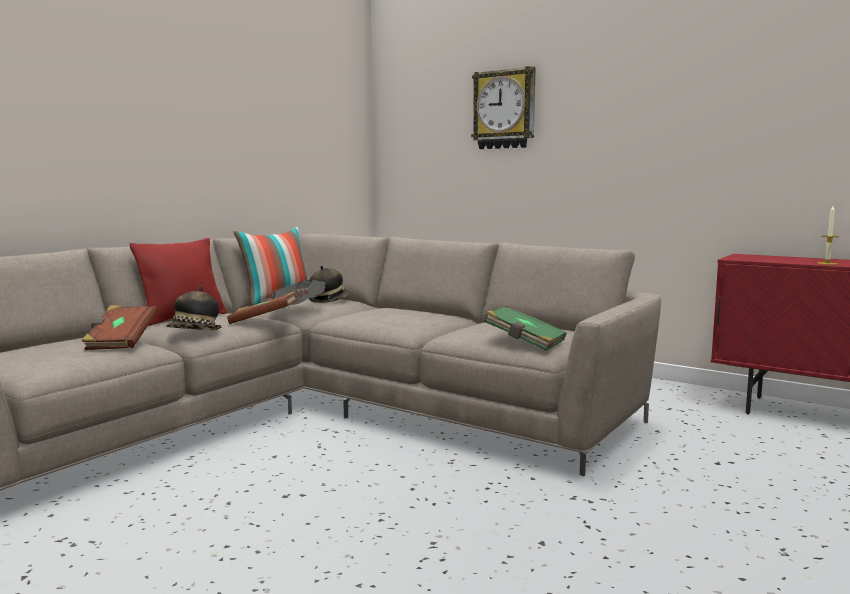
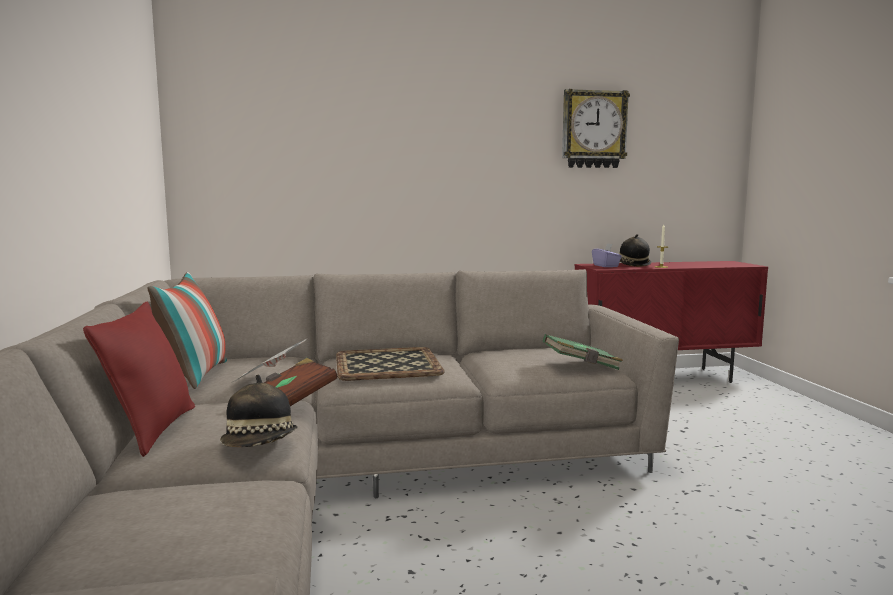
camera: 45 degrees left, 0 degrees up
brown book [82,305,157,350] -> none
hat [309,266,349,303] -> hat moved to [620,234,651,267]
wall clock [471,66,536,149] -> wall clock moved to [562,89,630,168]
none -> tray [336,347,445,381]
none -> purple tissue box [592,243,622,267]

